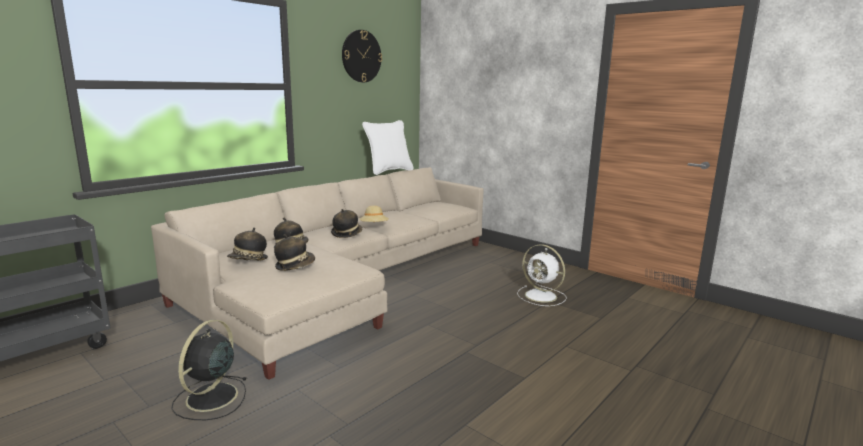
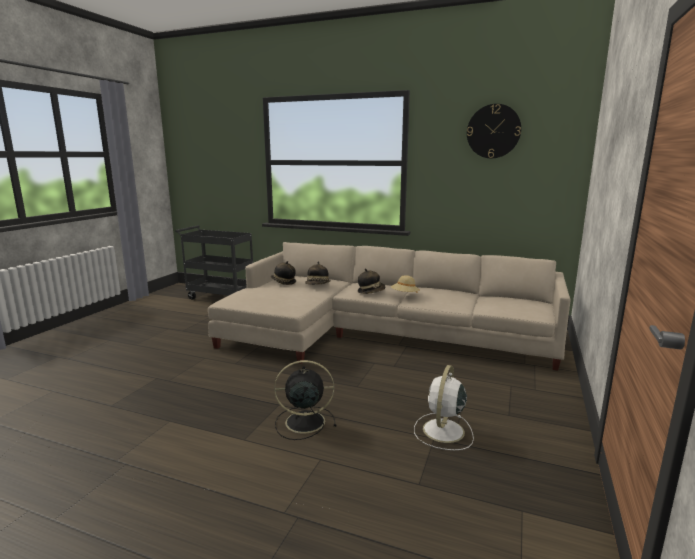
camera: 70 degrees right, 0 degrees up
black fan [172,320,247,420] -> black fan moved to [274,360,336,440]
hat [274,234,315,271] -> none
white pillow [362,120,413,175] -> none

